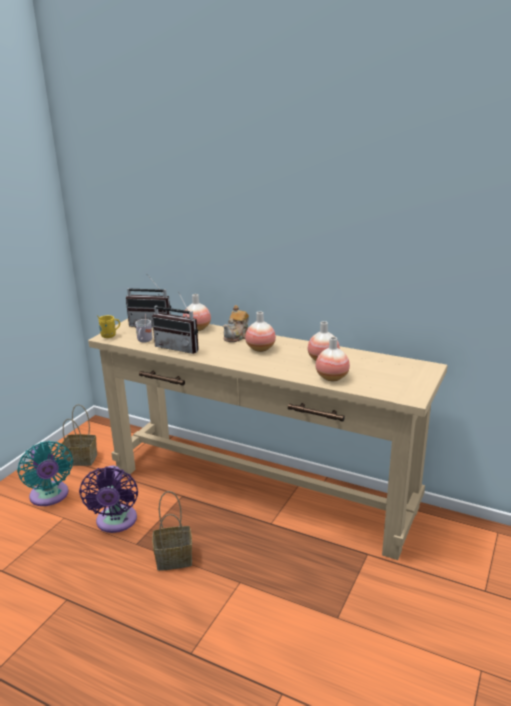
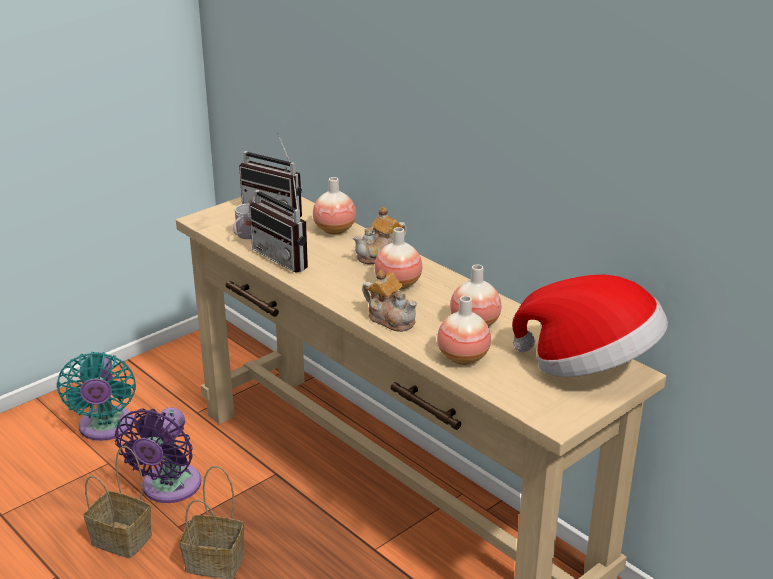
camera: 20 degrees right, 5 degrees up
basket [61,404,97,466] -> basket moved to [84,446,152,558]
yellow mug [97,315,120,338] -> none
none -> teapot [362,270,418,332]
none -> hat [512,275,668,377]

